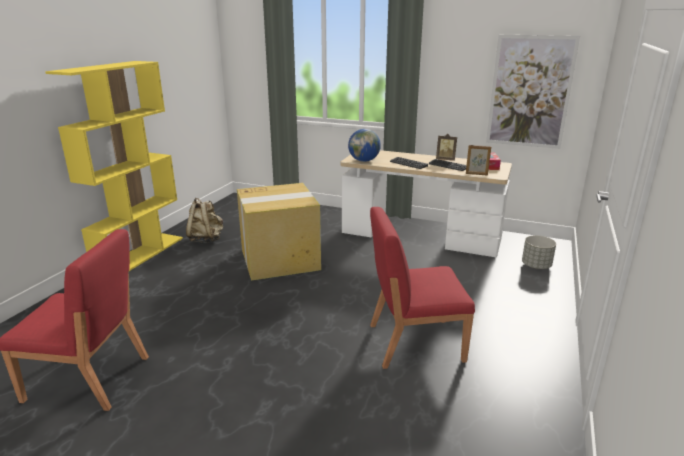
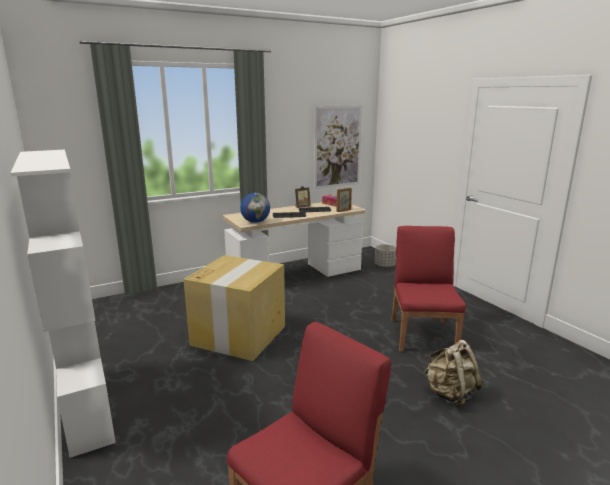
camera: 50 degrees left, 5 degrees down
yellow bookcase [45,61,183,272] -> white bookcase [10,149,116,458]
beige backpack [186,198,223,243] -> beige backpack moved to [424,340,483,407]
red chair [370,207,475,369] -> red chair turned 150 degrees clockwise [391,226,466,351]

